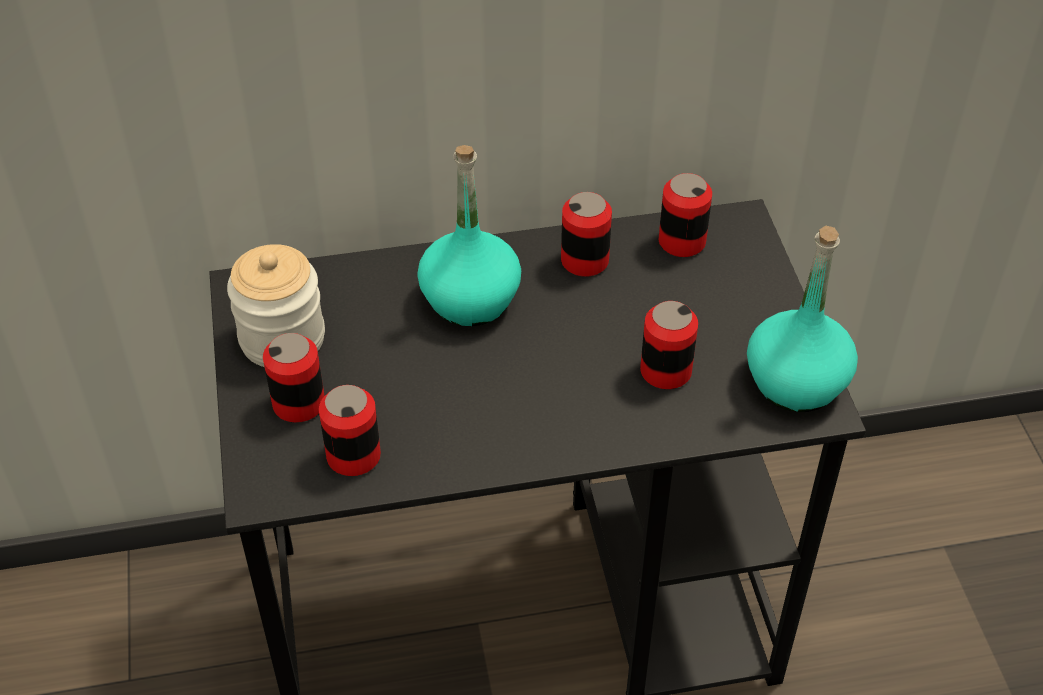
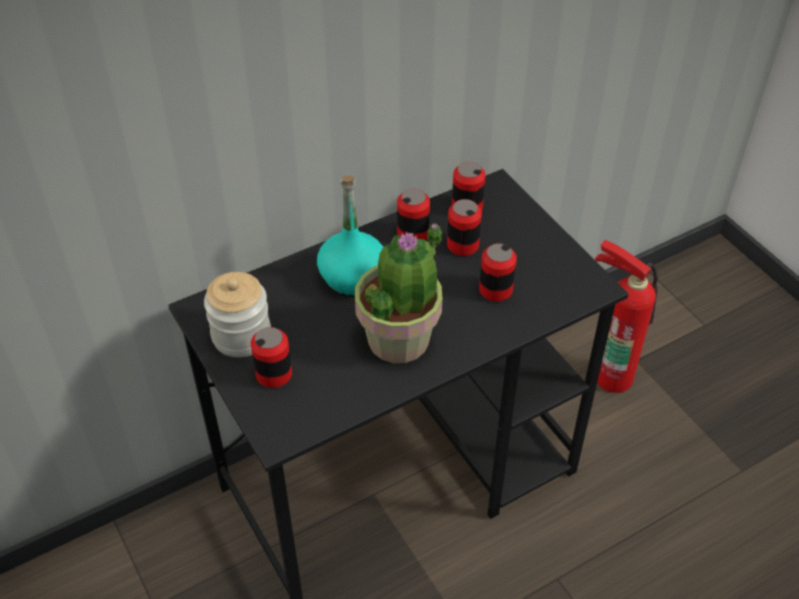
camera: 20 degrees left, 0 degrees up
can [319,385,381,476] -> can moved to [447,199,482,256]
turquoise bottle [747,226,858,412] -> none
none -> potted plant [355,223,442,363]
none -> fire extinguisher [595,240,658,393]

